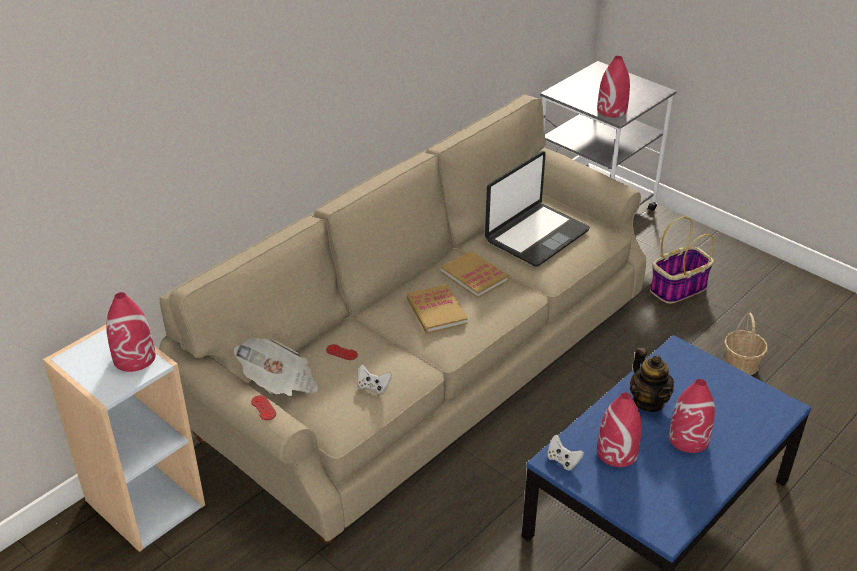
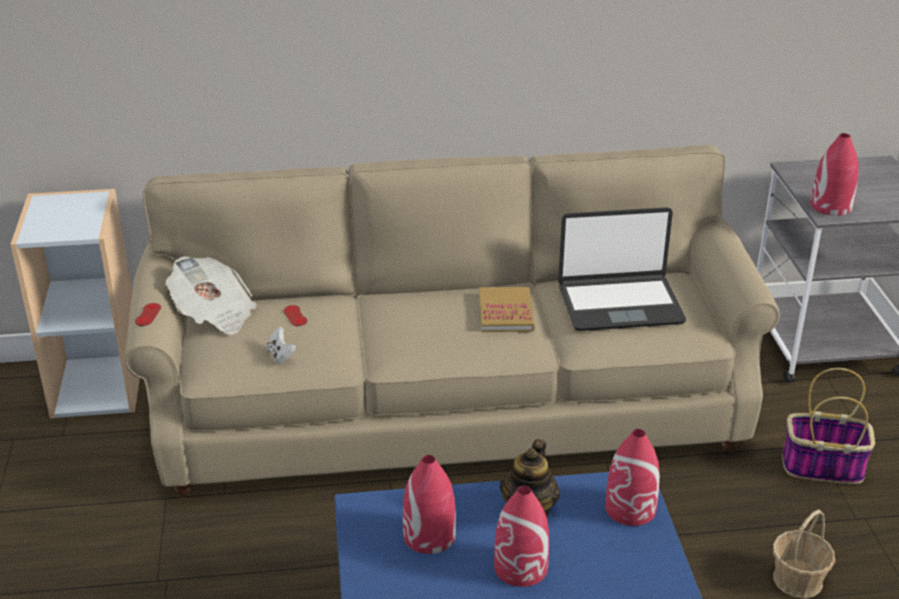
camera: 40 degrees right, 5 degrees down
red vase [106,292,156,372] -> red vase moved to [605,429,660,526]
book [407,284,468,334] -> none
white game controller [547,435,584,471] -> none

